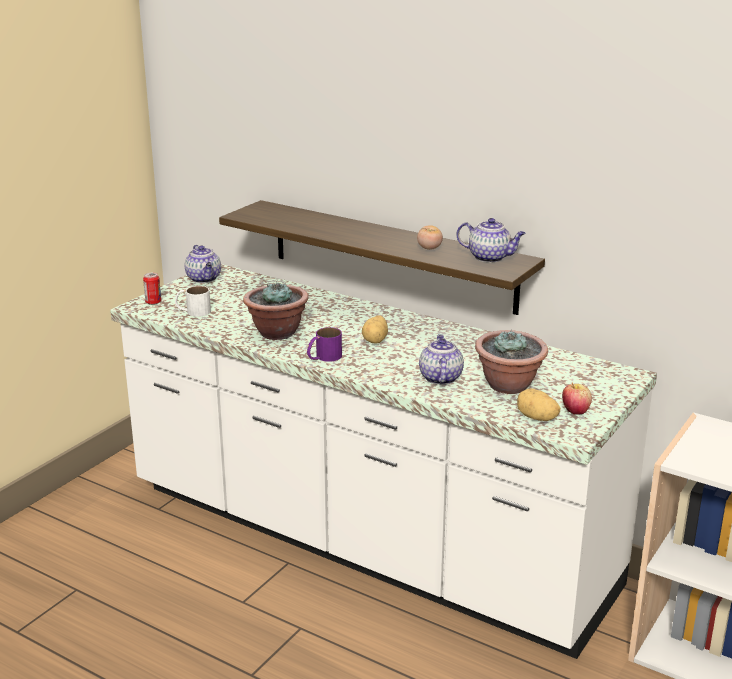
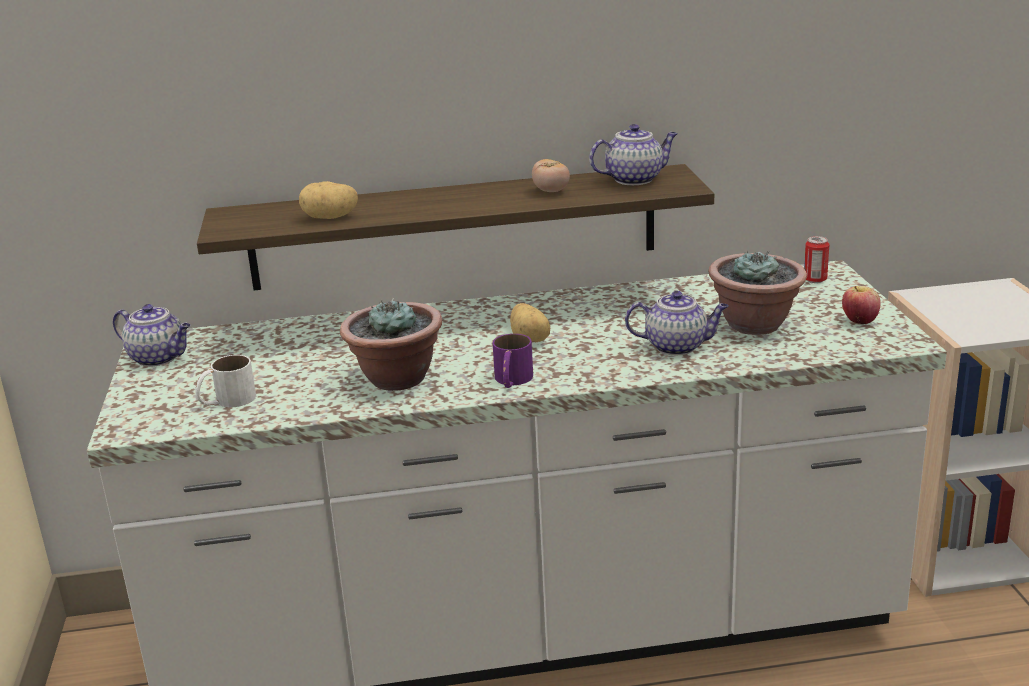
camera: 40 degrees left, 0 degrees up
can [143,273,161,305] -> can moved to [804,236,829,283]
teapot [419,334,464,385] -> teapot turned 135 degrees clockwise [625,291,729,355]
potato [517,388,560,421] -> potato moved to [299,181,358,219]

